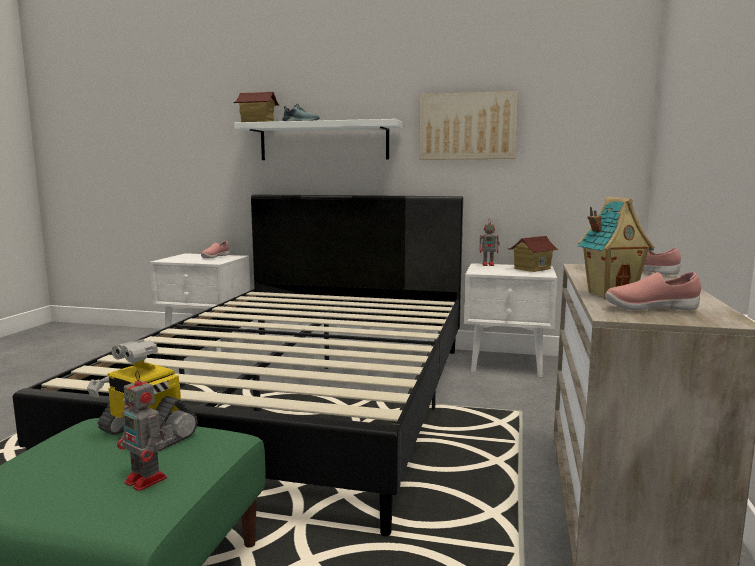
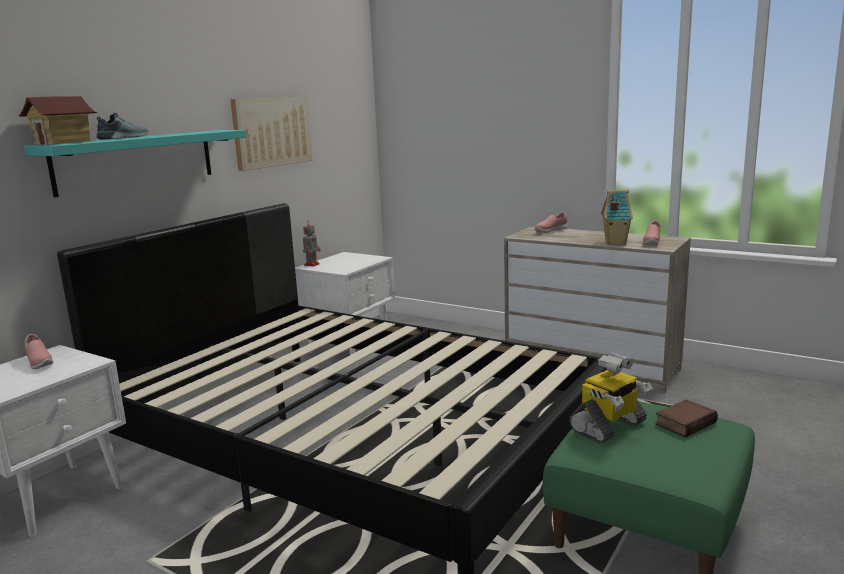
camera: 70 degrees left, 5 degrees up
toy robot [117,371,167,491] -> book [655,400,718,437]
white shelf [234,119,403,160] -> turquoise shelf [24,130,246,197]
toy house [507,236,558,272] -> none

